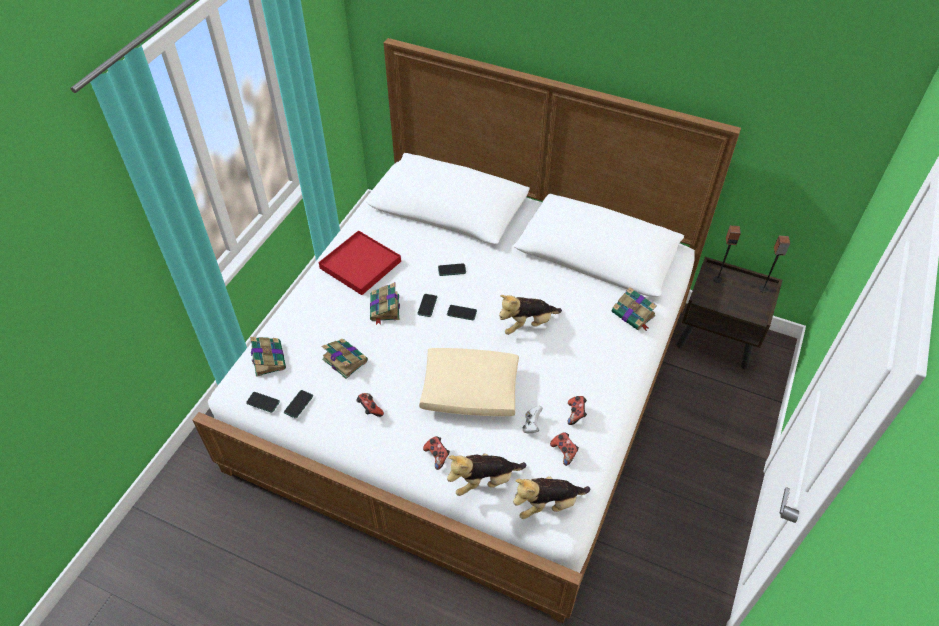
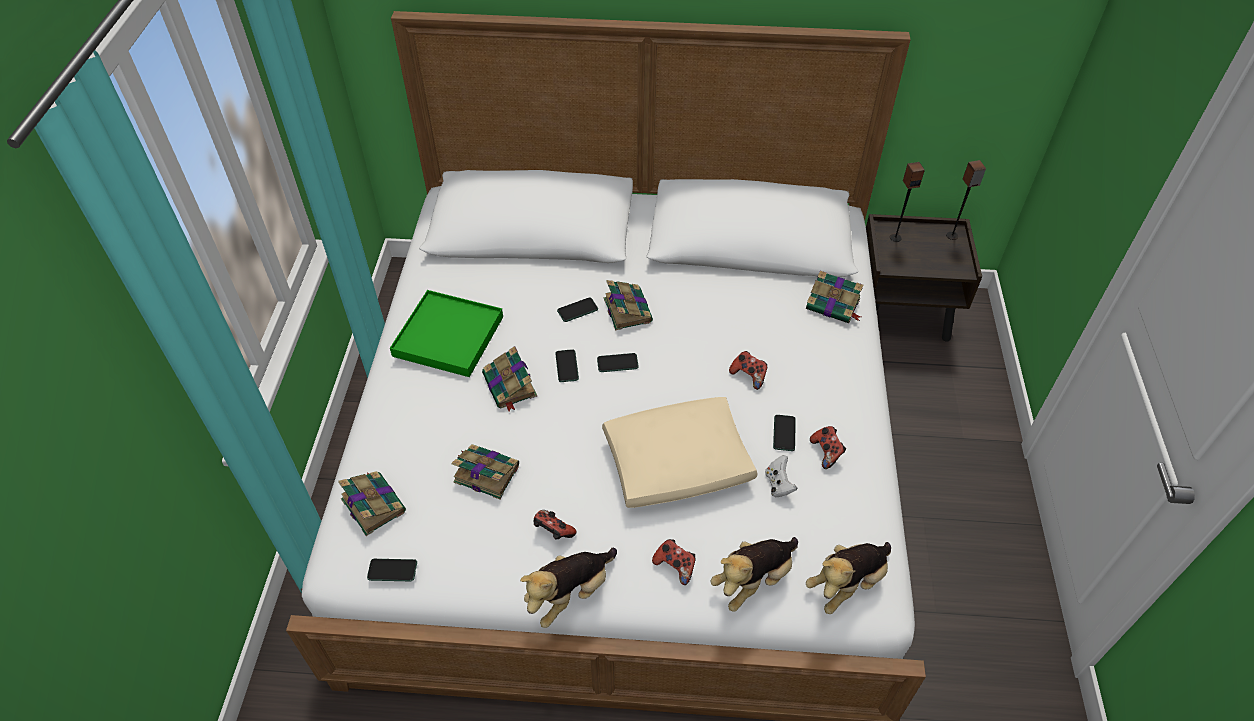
camera: 20 degrees left, 0 degrees up
phone [284,390,313,418] -> phone moved to [773,415,796,451]
red tray [318,230,401,295] -> green tray [390,290,503,377]
plush toy [499,295,562,335] -> plush toy moved to [520,548,617,628]
game controller [550,432,579,466] -> game controller moved to [729,351,767,390]
none -> book [604,280,653,331]

